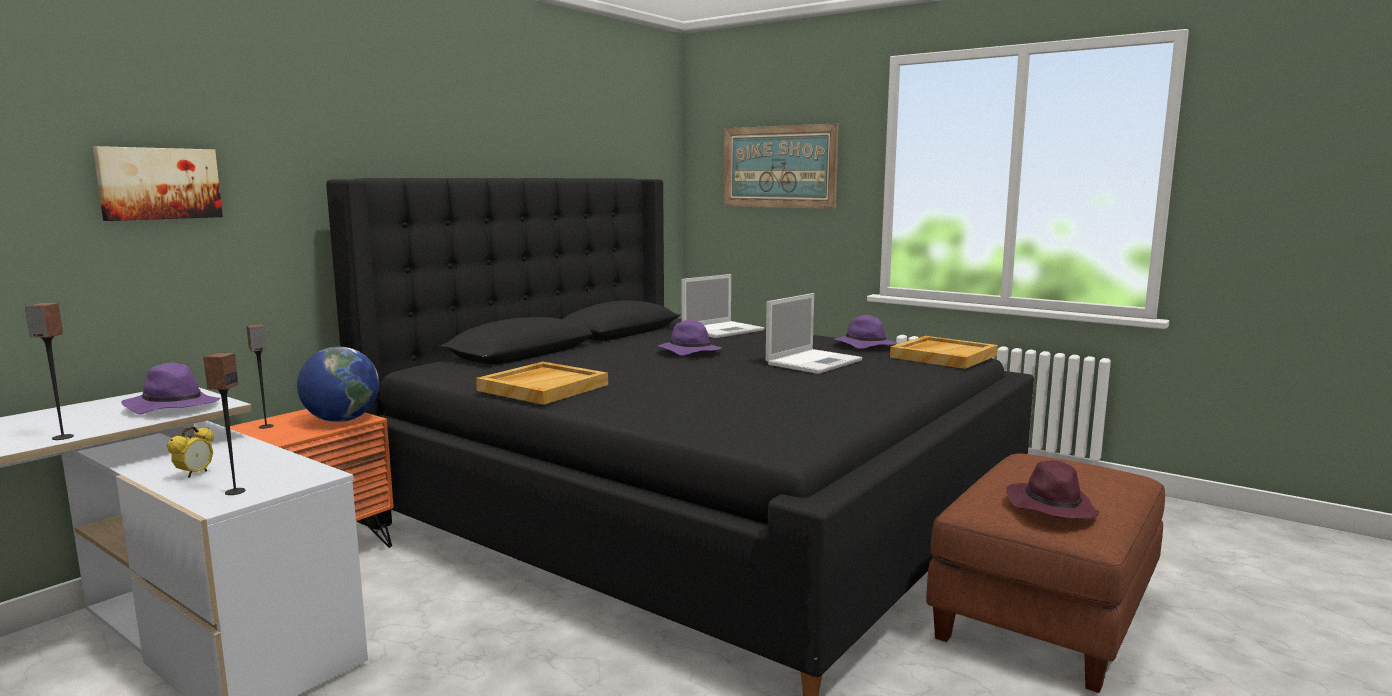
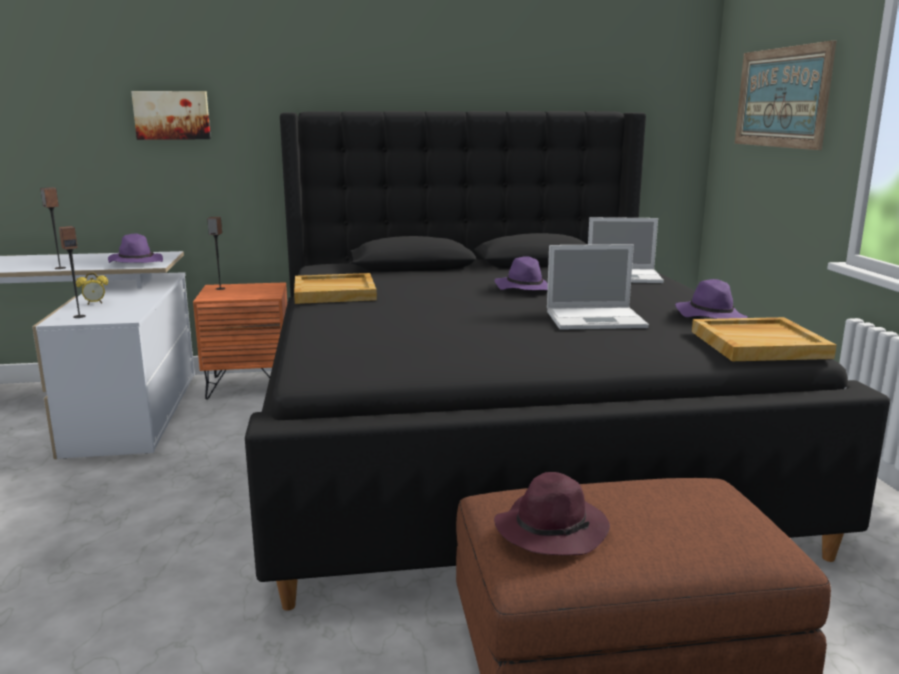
camera: 45 degrees right, 5 degrees up
globe [297,347,379,422] -> none

